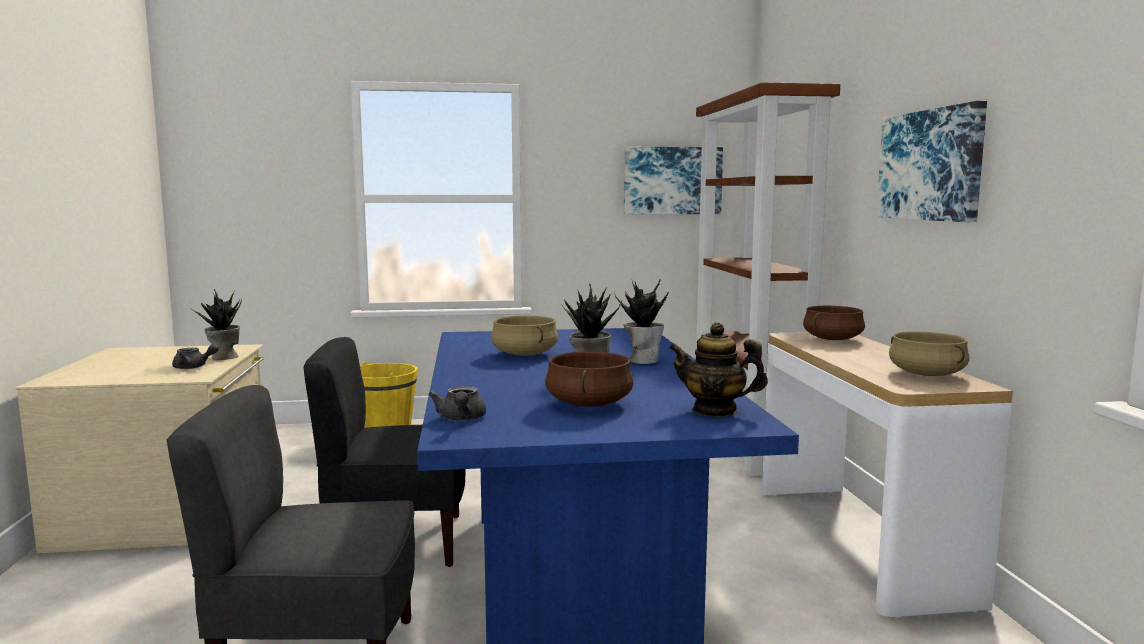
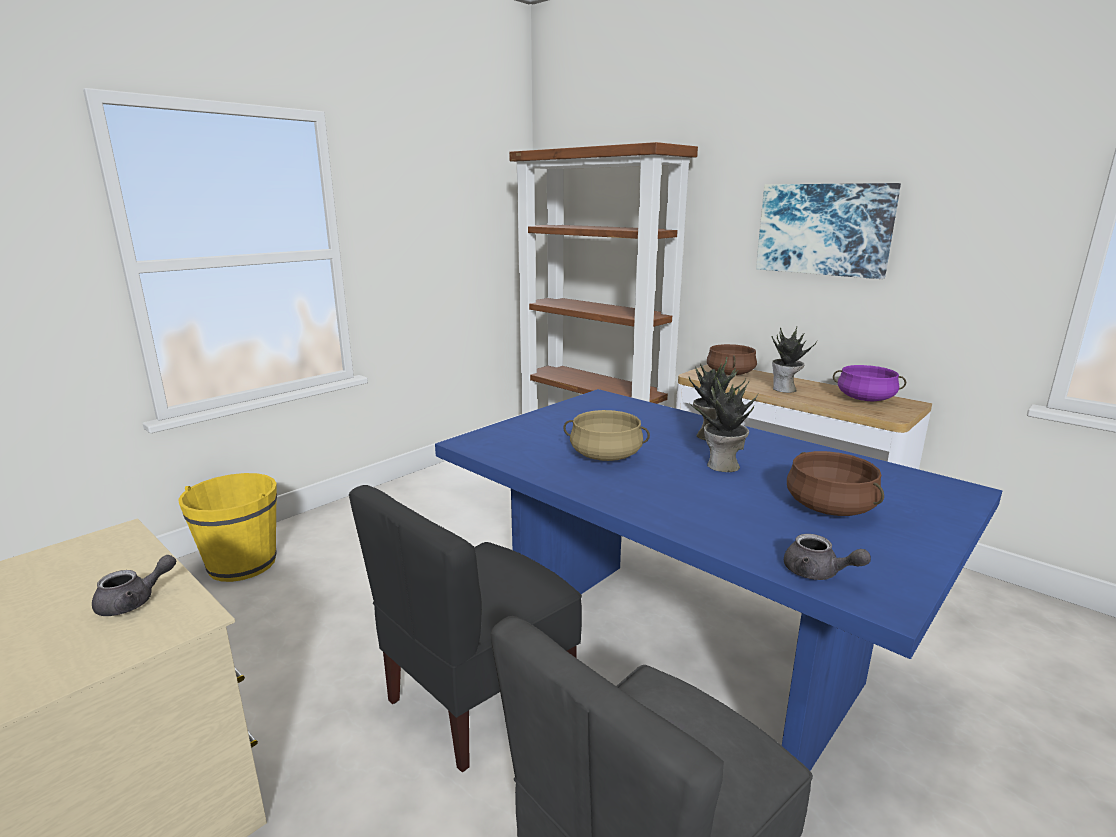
camera: 40 degrees left, 10 degrees up
potted plant [193,289,242,360] -> potted plant moved to [772,327,817,393]
picture [624,147,723,214] -> none
teapot [669,322,768,417] -> none
beige cooking pot [889,332,970,376] -> purple cooking pot [833,365,906,401]

